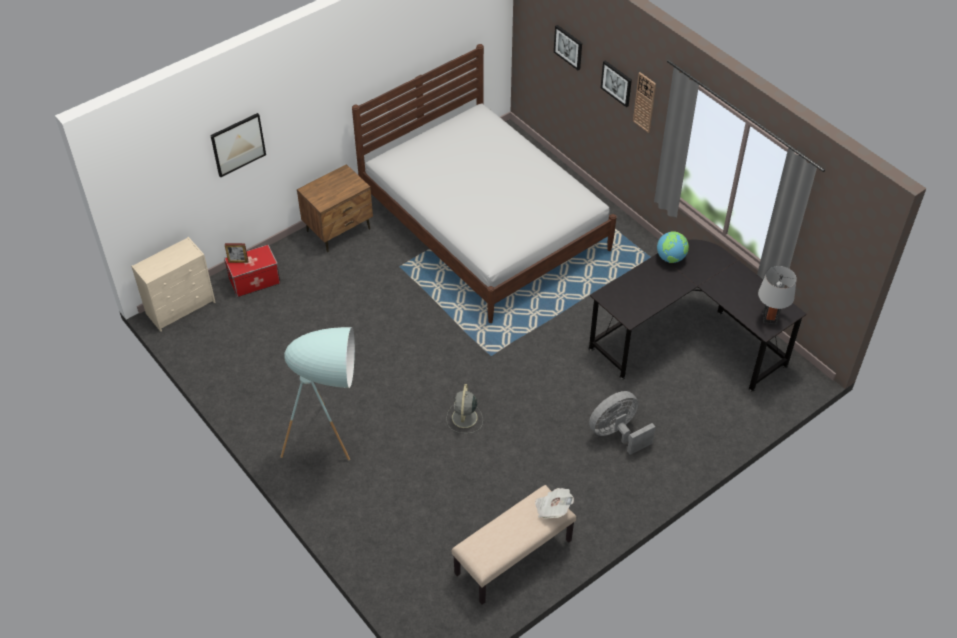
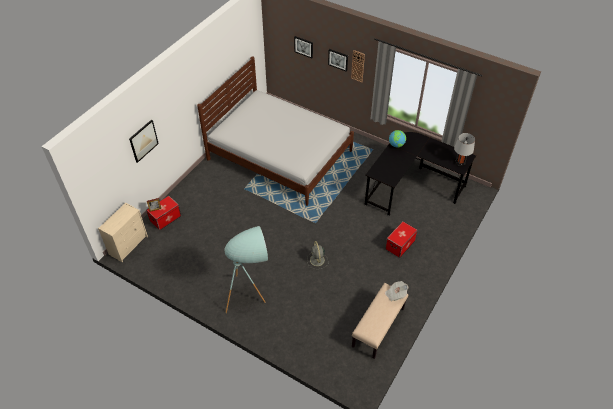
camera: 20 degrees left, 0 degrees up
brown nightstand [297,164,373,252] -> none
grey fan [589,391,655,455] -> storage box [385,221,418,258]

